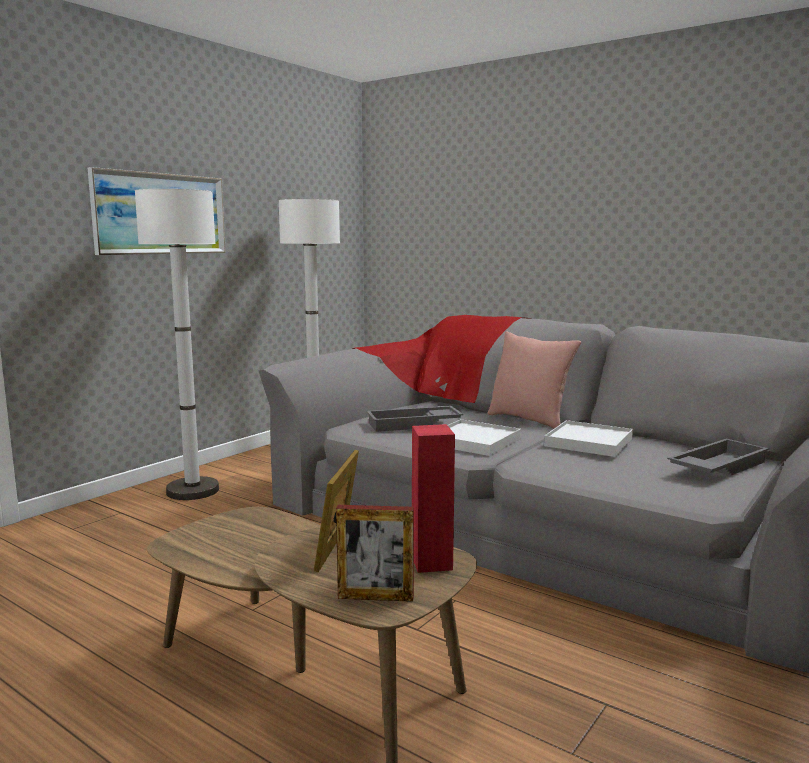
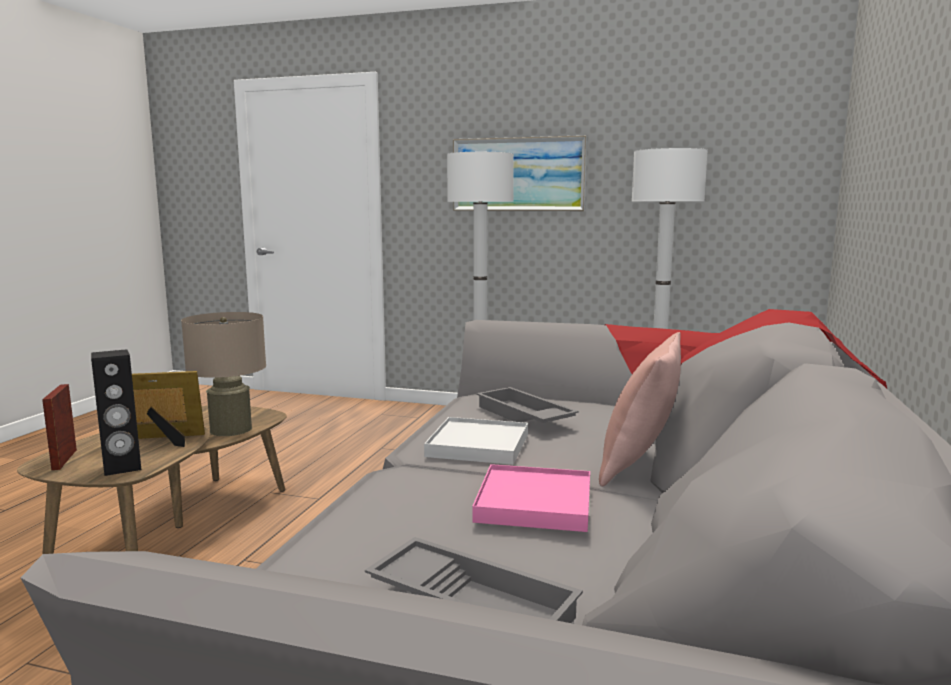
camera: 70 degrees right, 0 degrees up
red speaker [412,424,455,573] -> black speaker [91,349,141,476]
white tray [544,420,633,457] -> pink tray [472,464,590,532]
none -> beige table lamp [181,312,266,436]

